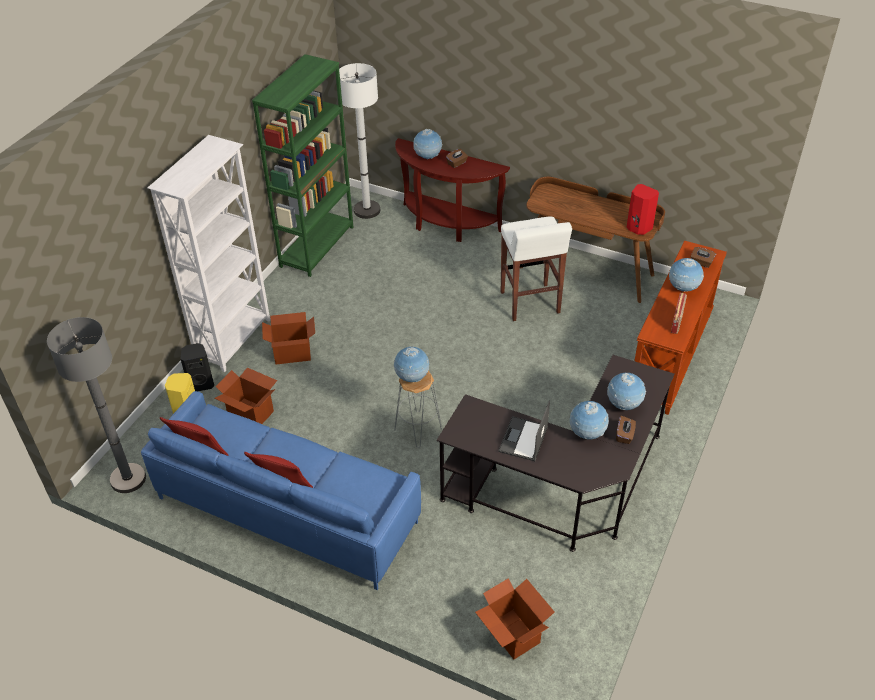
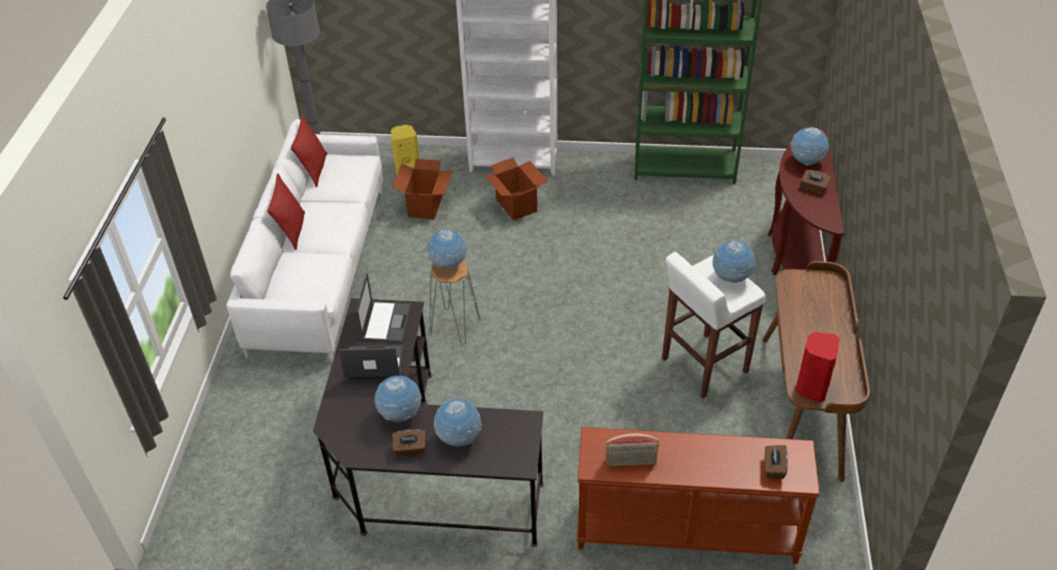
camera: 70 degrees right, 0 degrees up
blue sofa [141,391,421,590] -> white sofa [226,119,383,362]
black speaker [180,343,214,391] -> none
white floor lamp [339,63,380,219] -> none
cardboard box [475,578,555,659] -> none
globe [669,258,704,292] -> globe moved to [713,241,756,283]
none -> laptop [356,273,411,343]

